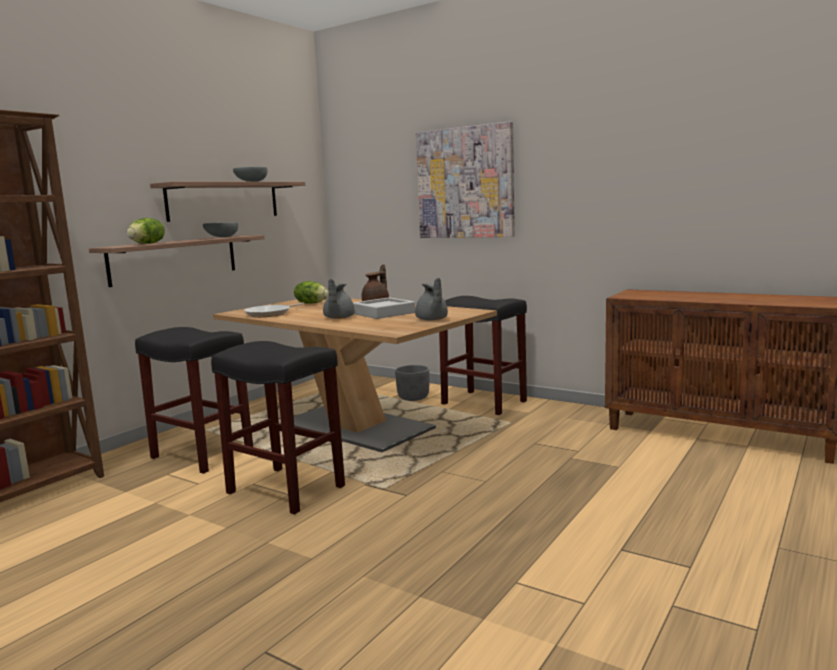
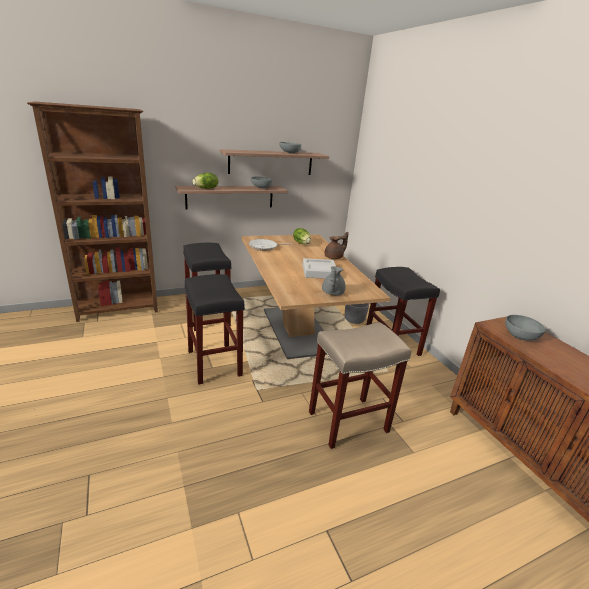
camera: 30 degrees right, 15 degrees up
grey teapot [323,279,354,319] -> none
picture [416,121,515,238] -> none
none -> beige stool [309,322,411,449]
none -> grey bowl [505,315,545,341]

